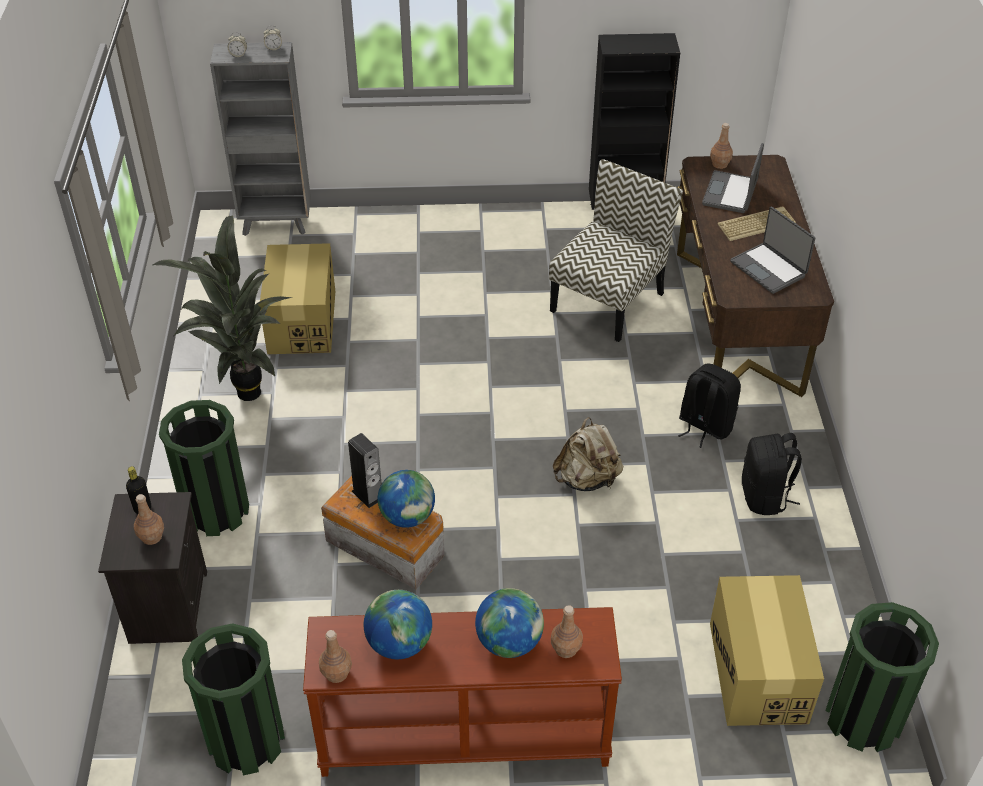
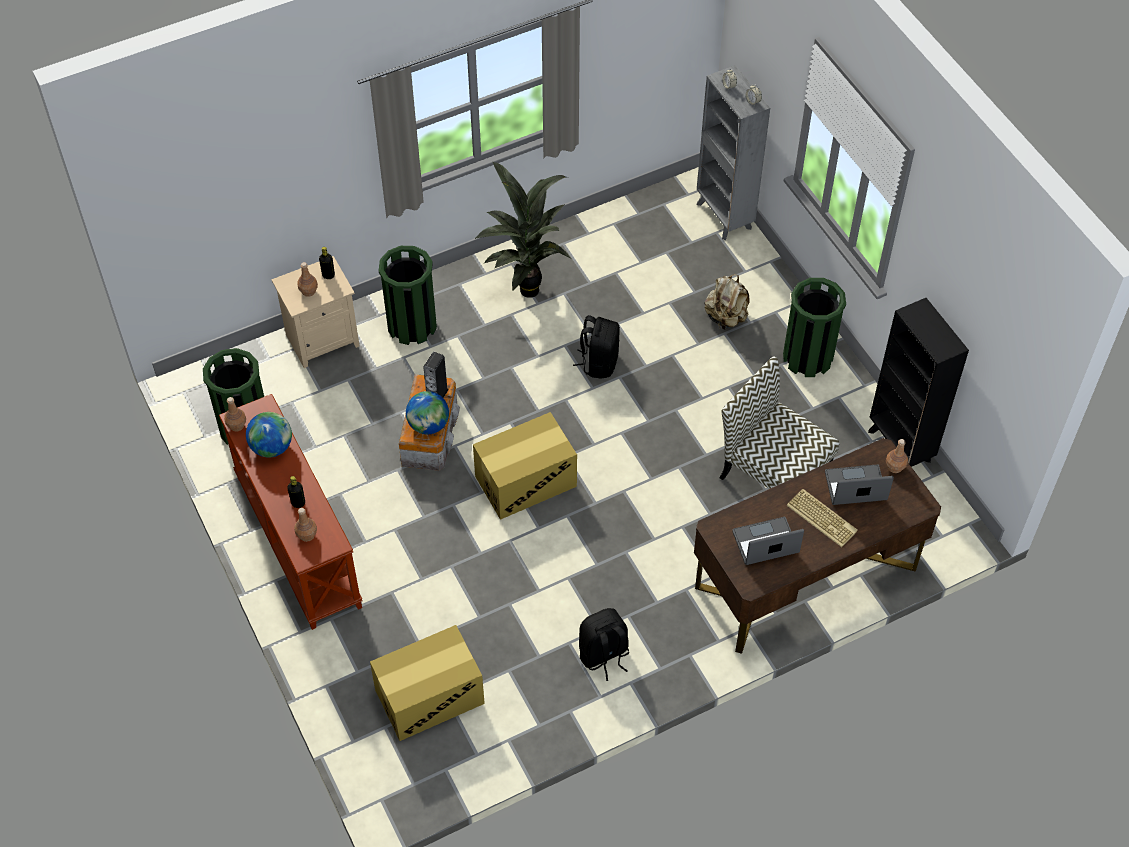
camera: 65 degrees right, 10 degrees up
black nightstand [98,492,207,644] -> beige nightstand [271,256,360,368]
cardboard box [260,243,335,354] -> cardboard box moved to [473,412,577,520]
globe [475,588,544,658] -> black bottle [287,476,305,508]
chair [549,159,683,342] -> chair turned 150 degrees counterclockwise [719,356,839,489]
beige backpack [553,417,623,491] -> beige backpack moved to [704,274,750,330]
black backpack [678,363,741,448] -> black backpack moved to [573,315,620,378]
laptop [730,207,815,294] -> laptop turned 45 degrees clockwise [732,517,804,565]
green trash can [825,602,939,752] -> green trash can moved to [783,278,846,377]

